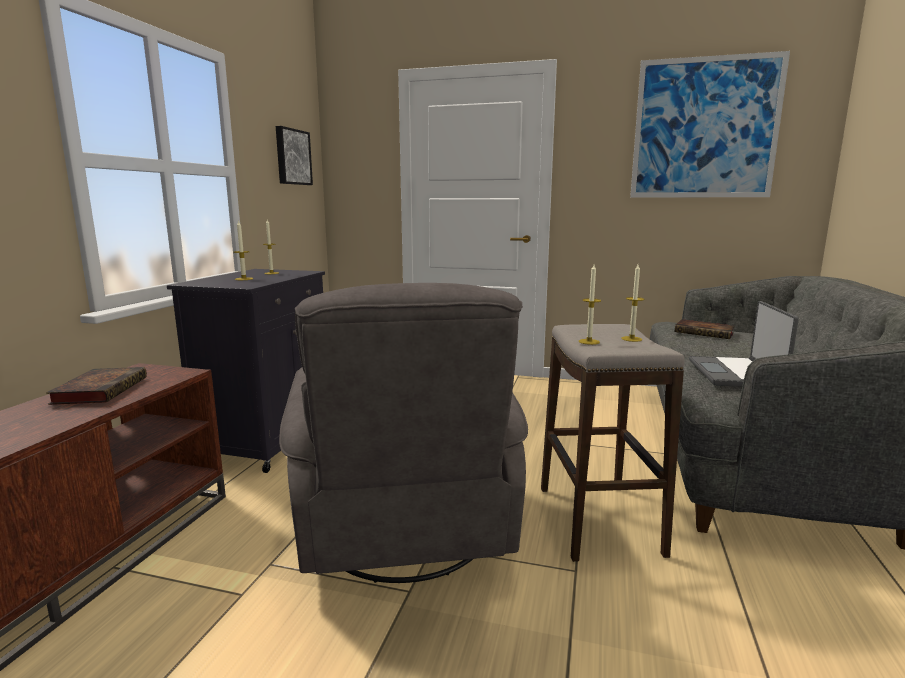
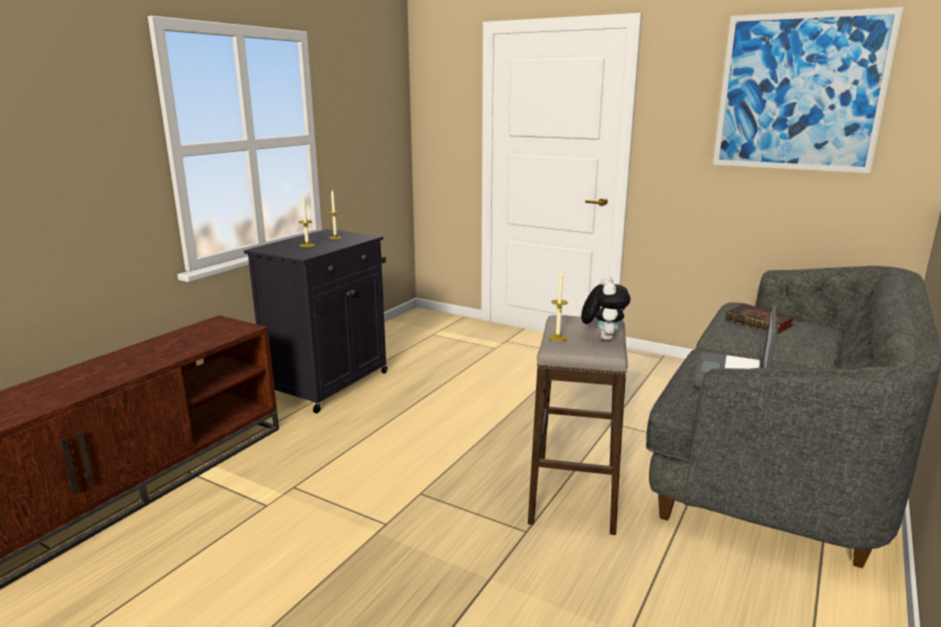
camera: 15 degrees right, 5 degrees up
book [46,367,147,405] -> none
picture [276,126,313,185] -> none
grey armchair [279,283,528,583] -> none
candle [621,264,644,342] -> plush toy [581,276,631,340]

